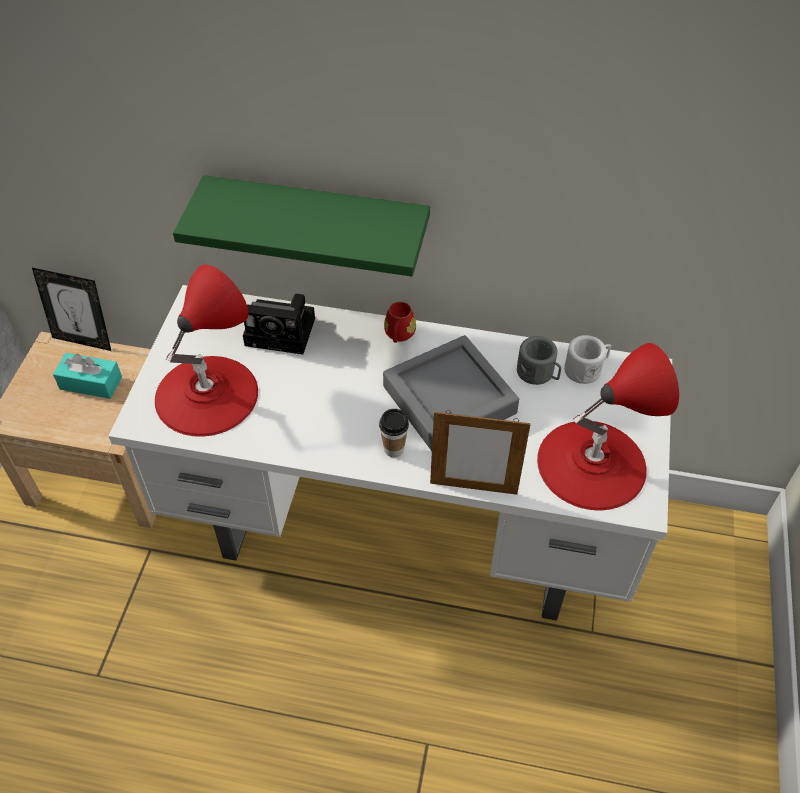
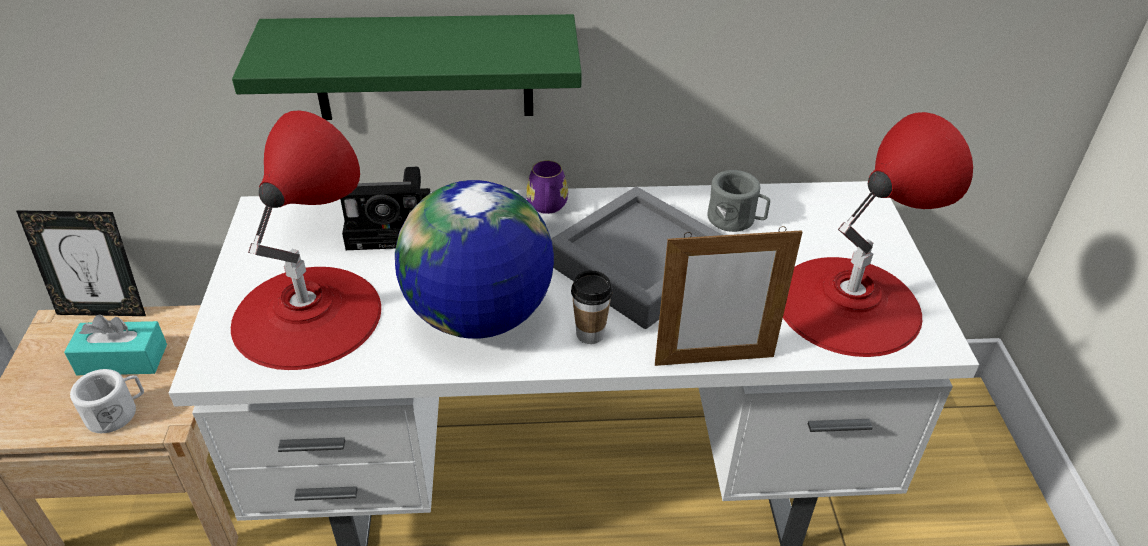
camera: 15 degrees left, 10 degrees down
red mug [384,302,416,343] -> purple mug [526,160,568,214]
white mug [564,335,611,384] -> white mug moved to [70,369,144,433]
none -> globe [395,180,554,339]

